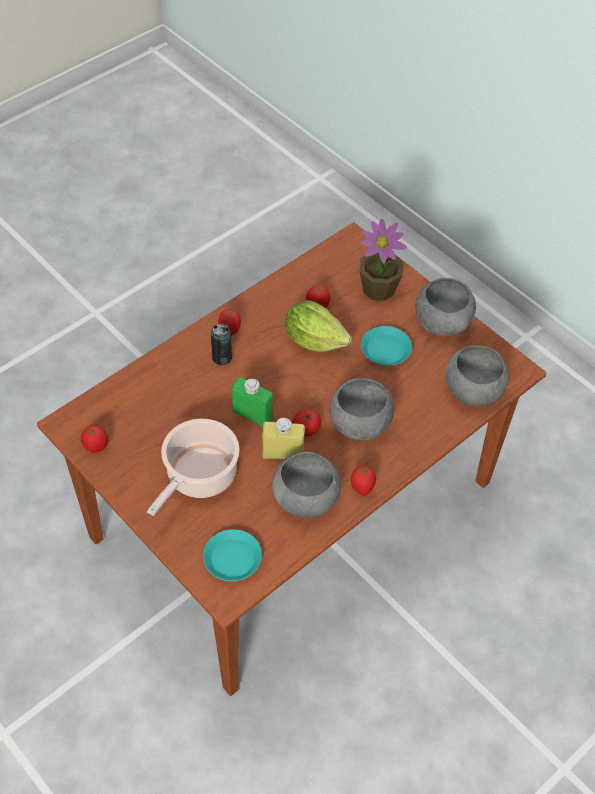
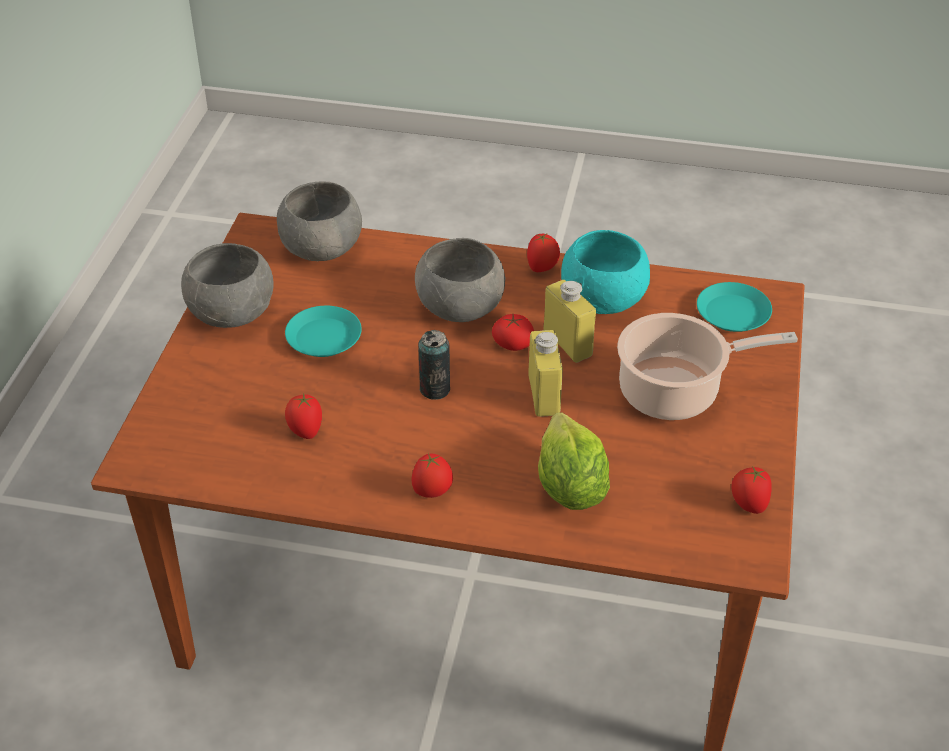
camera: 125 degrees left, 10 degrees down
can [211,324,232,366] -> can moved to [418,330,450,400]
green bottle [231,377,273,427] -> yellow bottle [528,330,563,417]
grey bowl [272,451,341,518] -> turquoise bowl [561,230,650,314]
lettuce [285,300,352,352] -> lettuce moved to [538,412,610,510]
potted plant [359,219,407,301] -> none

